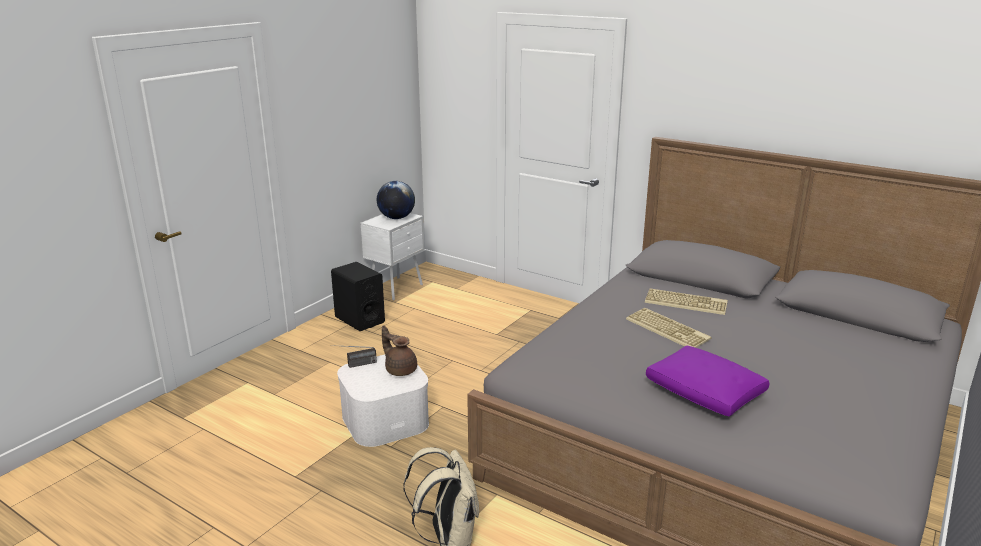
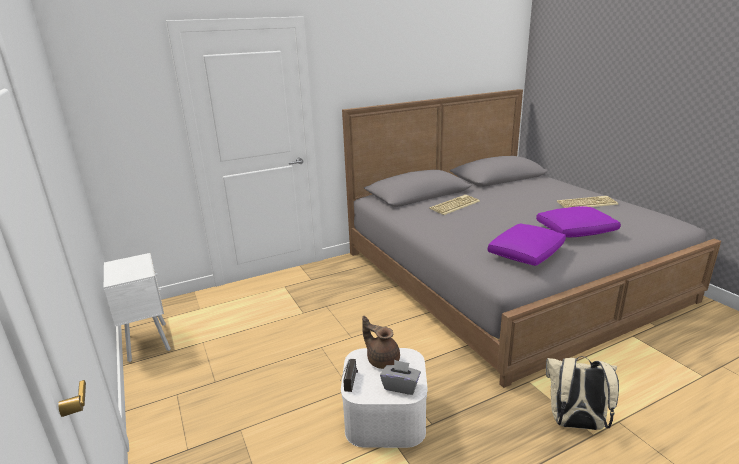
camera: 60 degrees left, 0 degrees up
black speaker [331,262,385,331] -> none
globe [377,181,415,219] -> none
brown teapot [382,325,417,376] -> brown teapot turned 60 degrees clockwise [362,316,400,369]
keyboard [626,308,712,348] -> keyboard moved to [557,196,619,208]
none -> grey tissue box [380,360,421,395]
none -> purple pillow [488,223,566,266]

